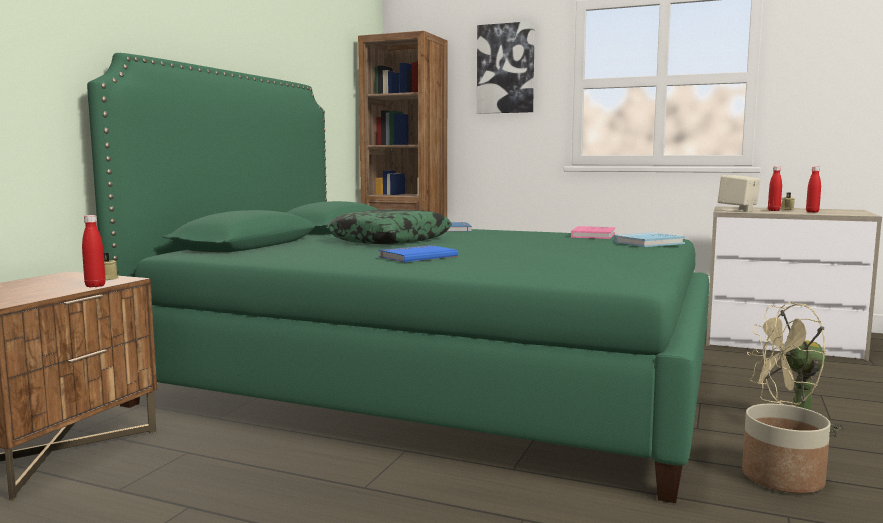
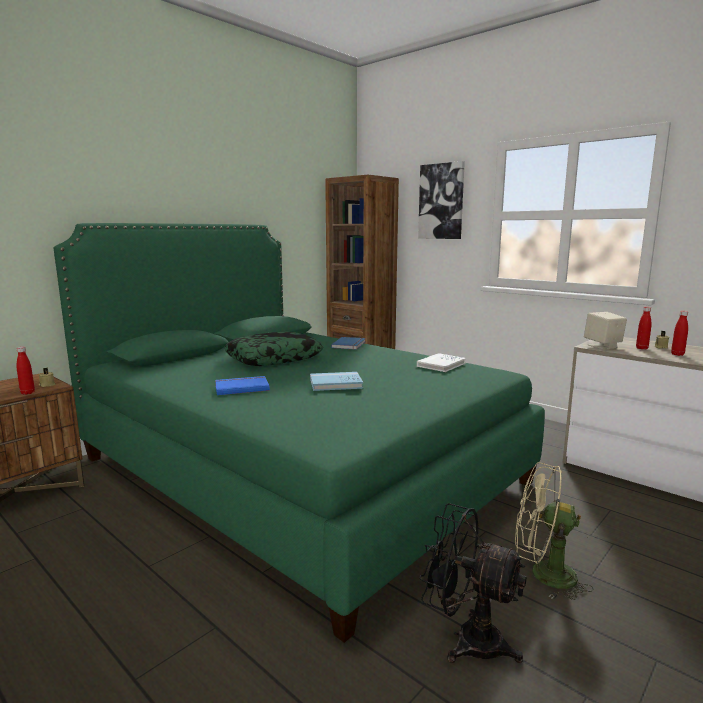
camera: 20 degrees right, 5 degrees up
pink book [571,226,615,239] -> white book [417,353,466,372]
blue book [614,232,685,247] -> blue book moved to [310,372,363,391]
planter [742,404,831,493] -> black fan [419,503,527,663]

